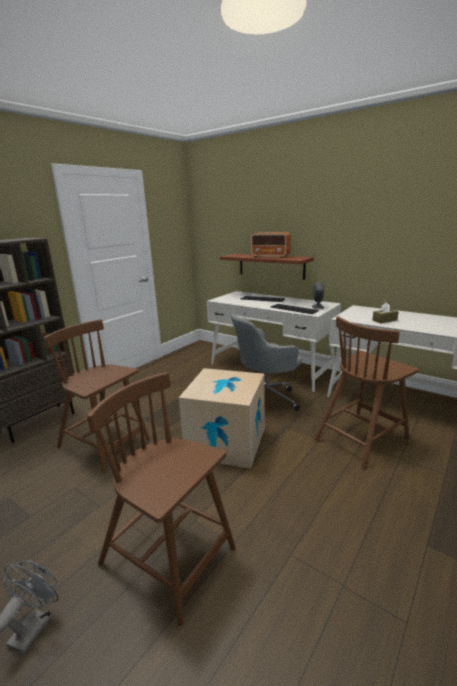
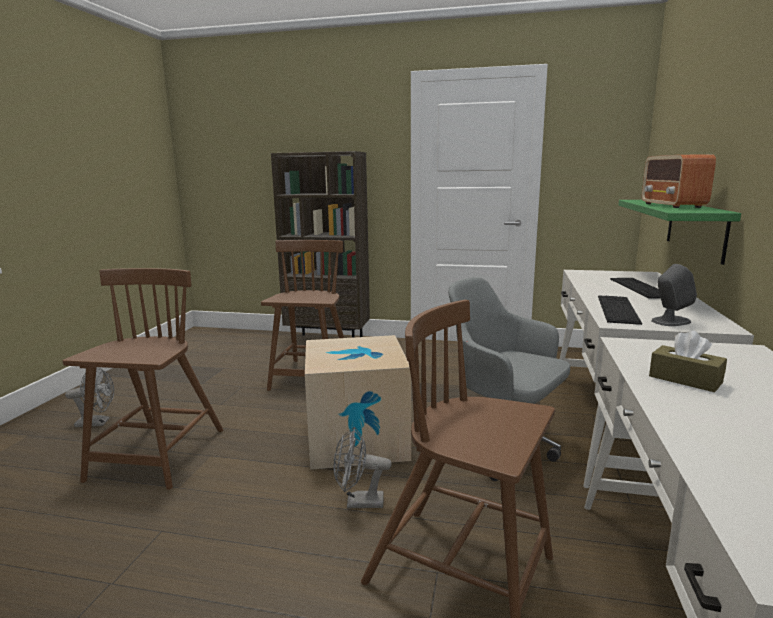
camera: 65 degrees right, 5 degrees down
brown shelf [220,254,314,280] -> green shelf [619,200,741,265]
none -> grey fan [333,427,392,509]

